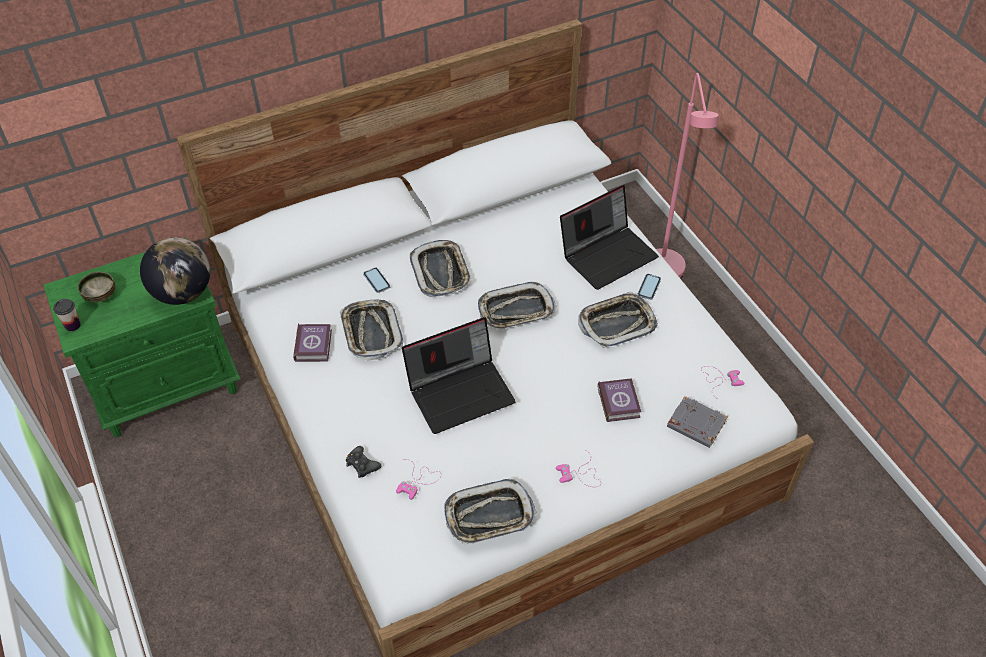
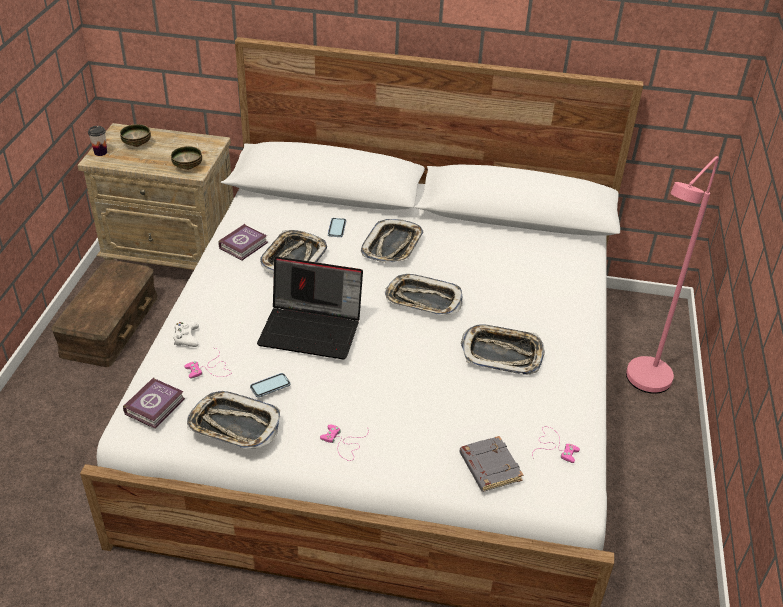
camera: 35 degrees right, 10 degrees down
green nightstand [44,238,241,437] -> beige nightstand [77,123,234,270]
globe [140,237,210,305] -> bowl [171,146,202,170]
black game controller [346,446,382,478] -> white game controller [174,321,199,347]
laptop [560,185,659,290] -> none
book [597,378,641,422] -> book moved to [123,377,185,429]
phone [638,274,661,300] -> phone moved to [250,373,290,397]
none -> brown storage box [51,259,157,367]

